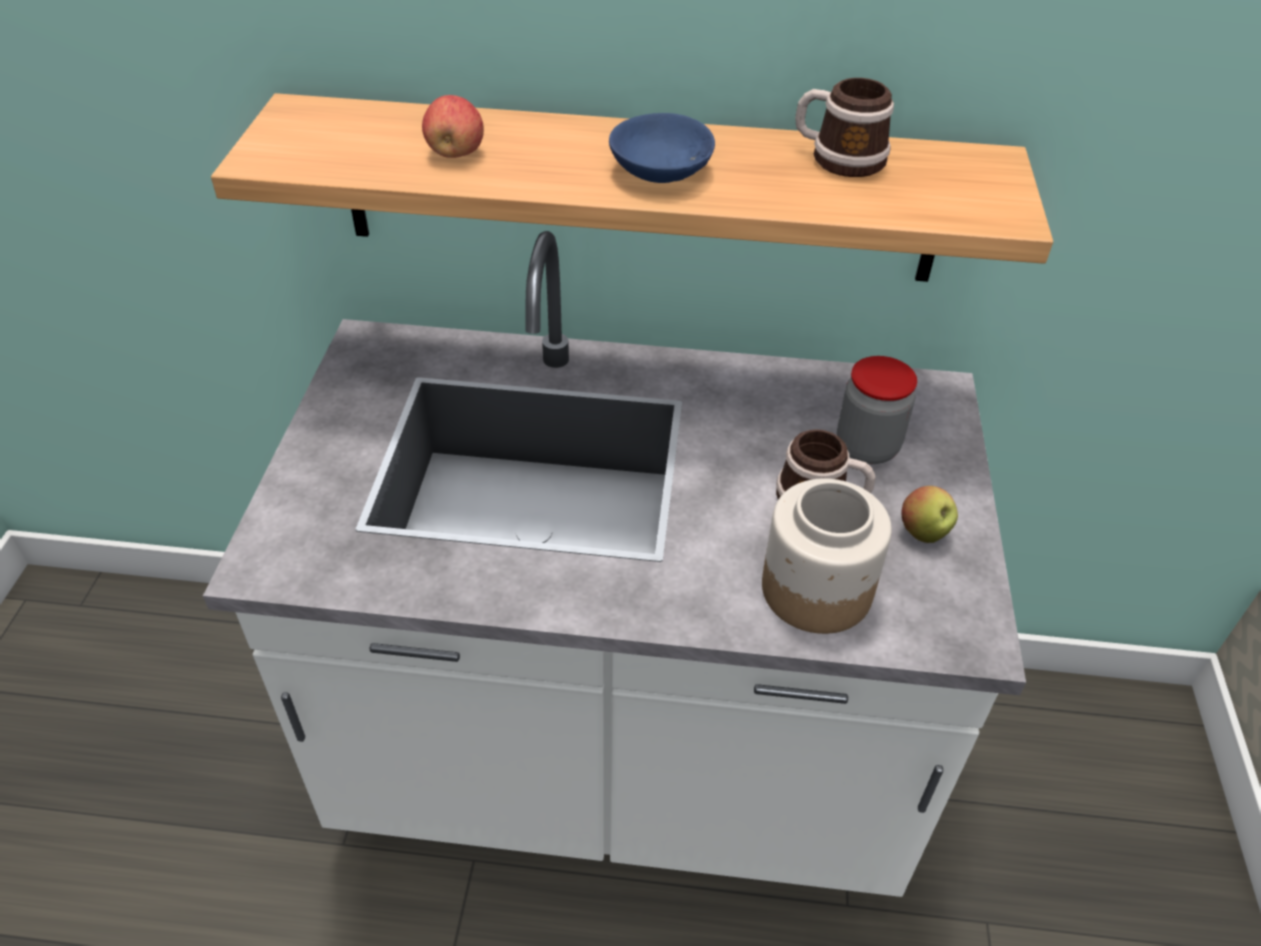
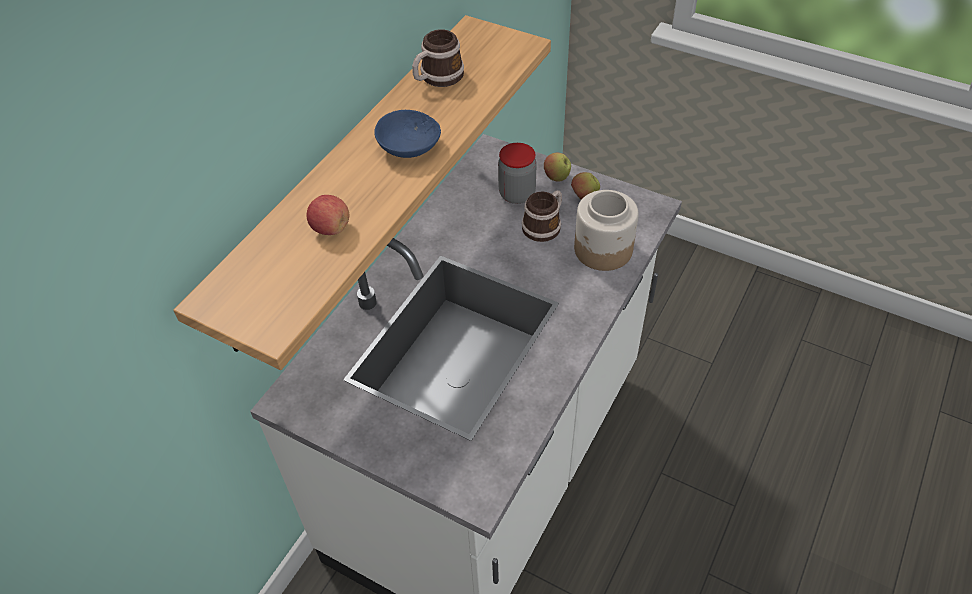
camera: 65 degrees left, 5 degrees up
none -> apple [544,152,571,182]

